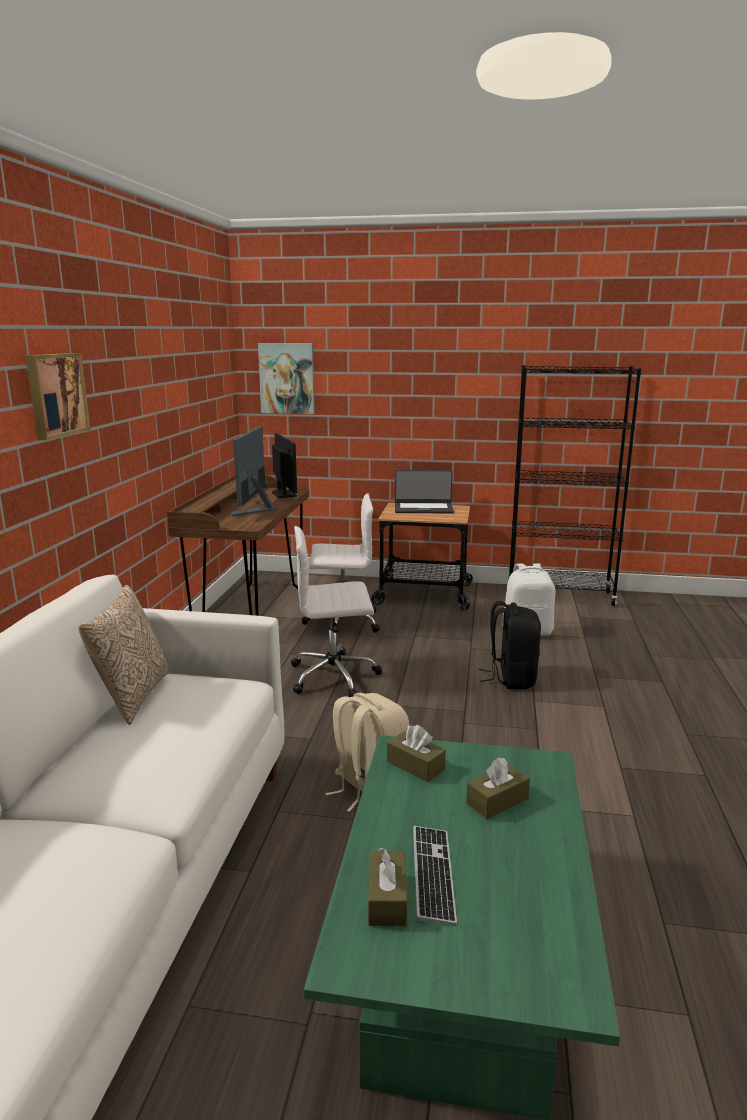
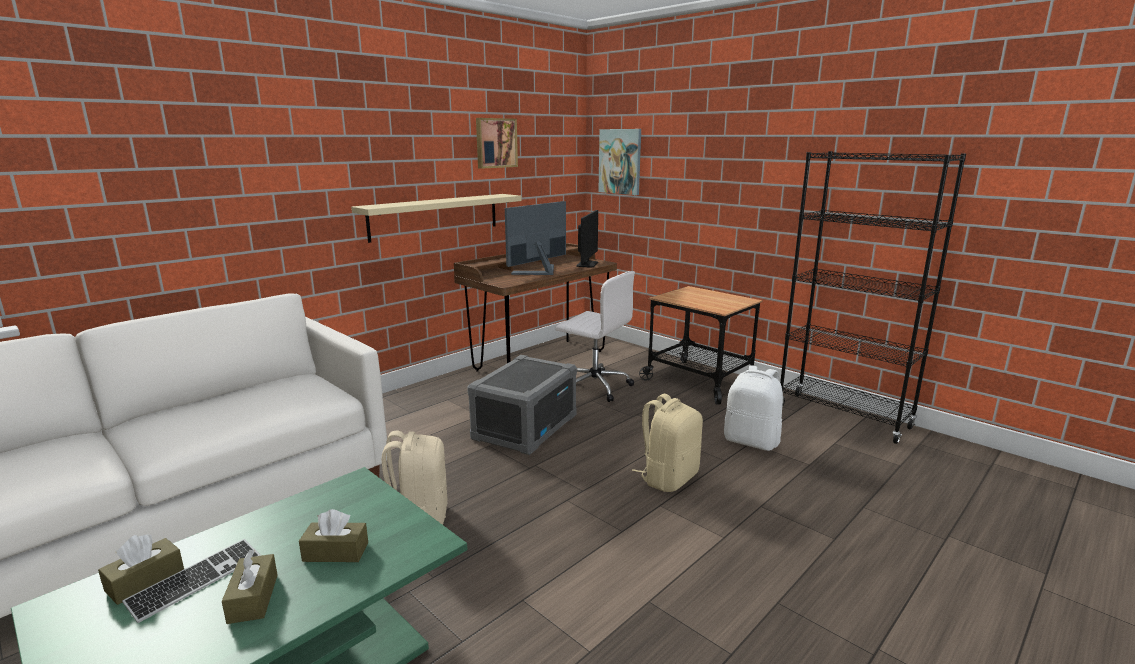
camera: 35 degrees right, 0 degrees up
picture [26,353,91,440] -> picture moved to [476,118,518,169]
pillow [78,585,169,725] -> none
white office chair [291,526,382,697] -> grey storage box [467,355,577,455]
brown tissue box [387,725,446,782] -> brown tissue box moved to [222,550,277,624]
laptop [395,470,454,514] -> none
black backpack [479,601,541,689] -> beige backpack [632,394,703,492]
none -> beige shelf [351,194,522,243]

